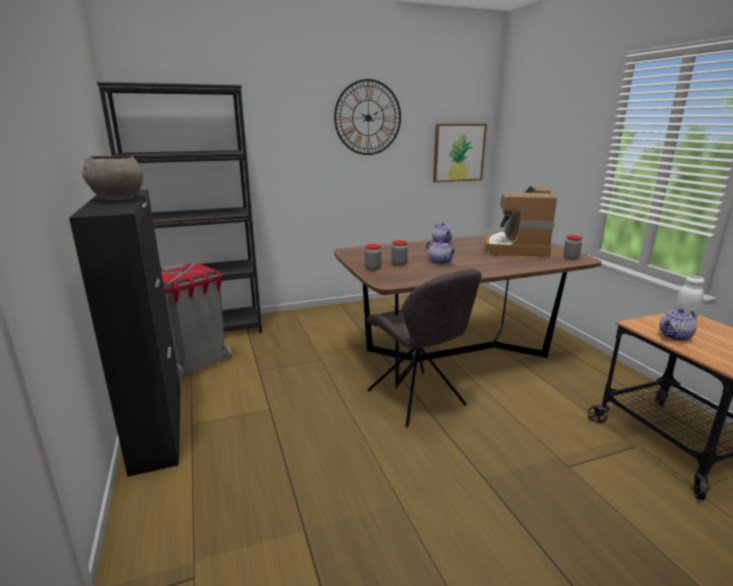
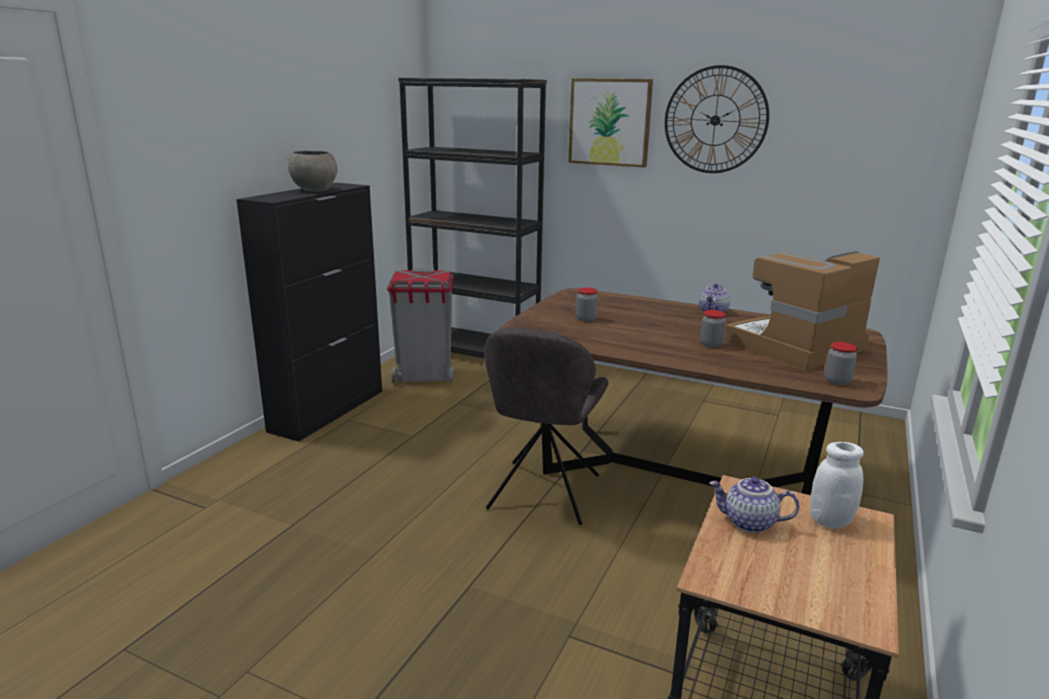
camera: 45 degrees right, 0 degrees up
jar [365,244,381,271] -> jar moved to [700,310,726,348]
teapot [426,240,457,264] -> none
picture [433,124,487,182] -> picture moved to [568,78,653,168]

